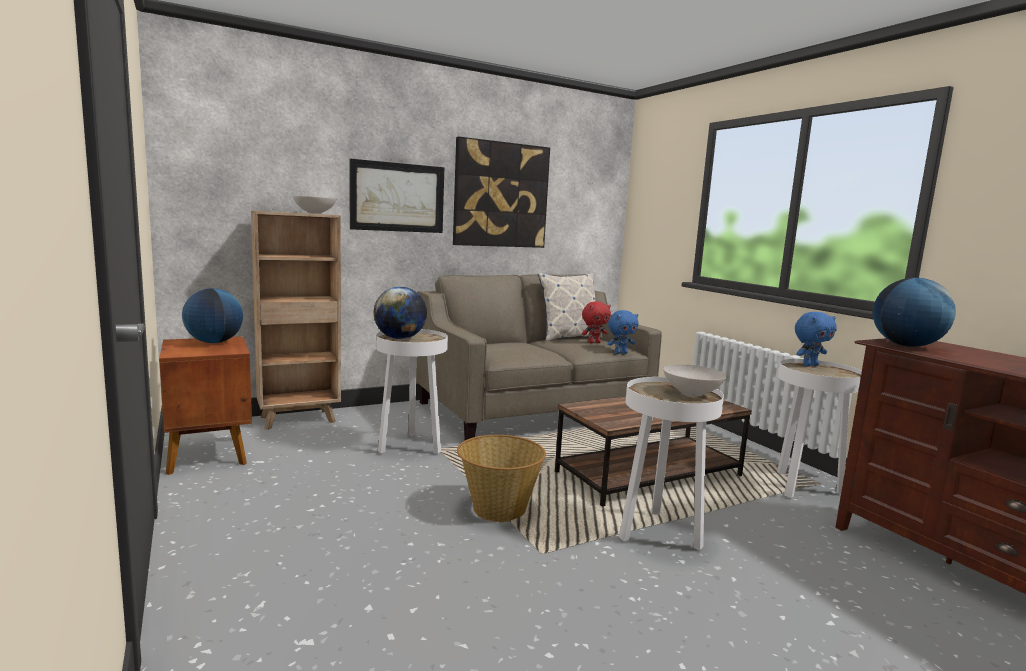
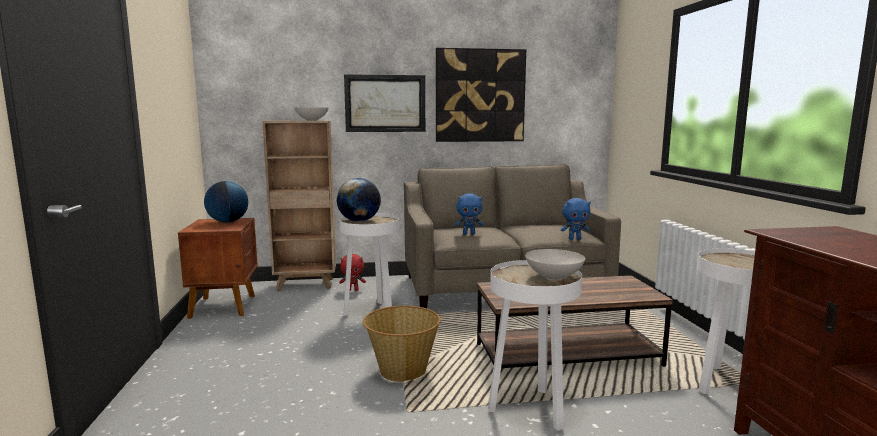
camera: 20 degrees right, 0 degrees up
pillow [538,273,602,341] -> none
red plush toy [582,301,611,344] -> red plush toy moved to [339,254,366,291]
blue plush toy [795,312,837,366] -> blue plush toy moved to [455,193,484,235]
globe [873,278,956,347] -> none

